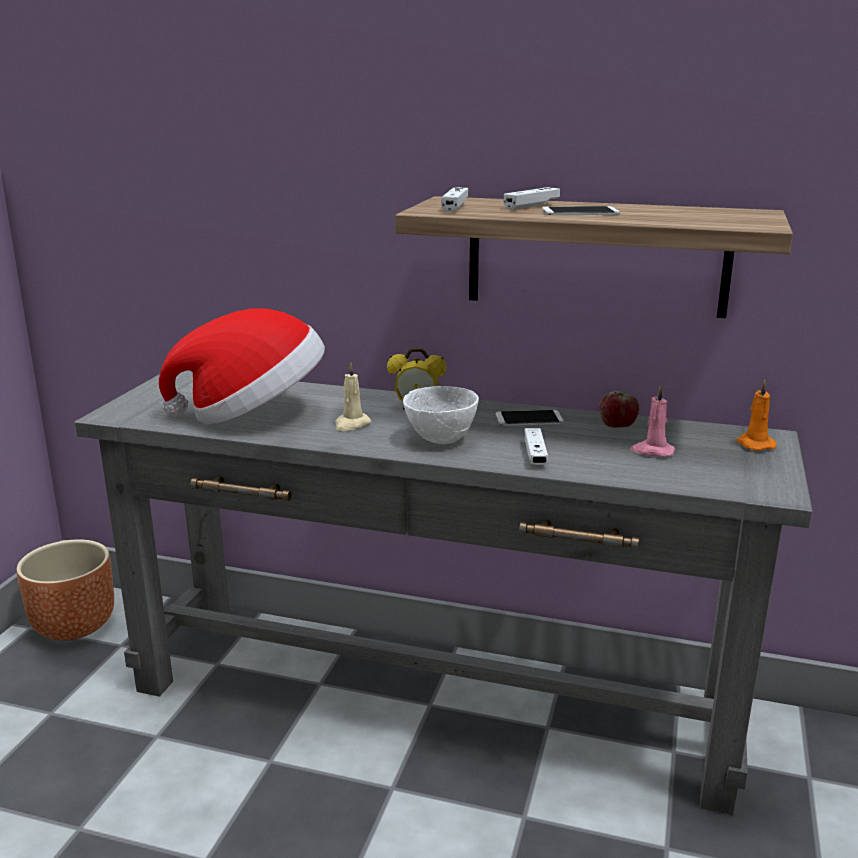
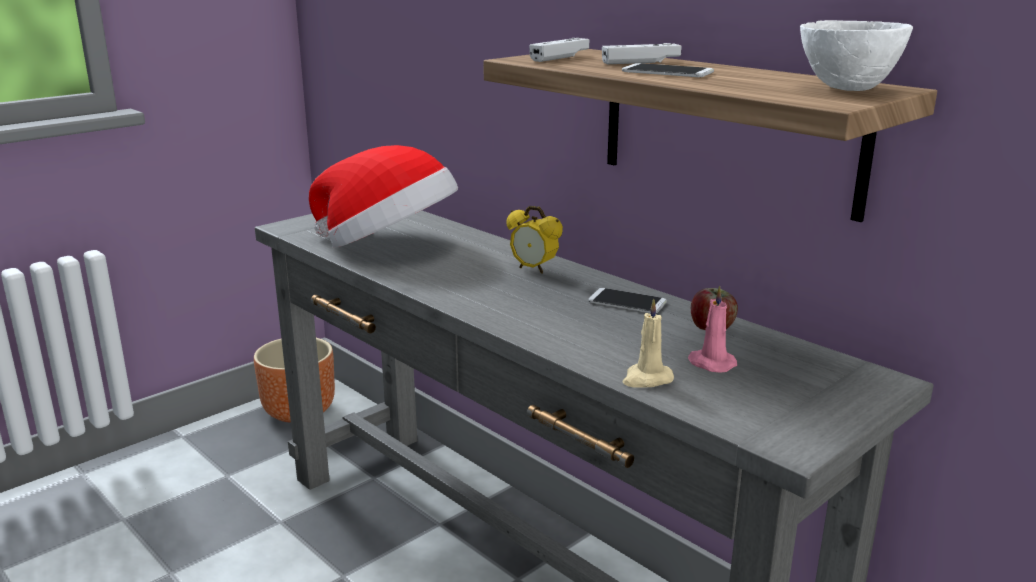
camera: 30 degrees right, 0 degrees up
beige candle [335,362,372,431] -> beige candle moved to [622,298,674,388]
white bowl [403,386,479,444] -> white bowl moved to [800,20,913,91]
white game controller [524,428,548,465] -> none
orange candle [737,380,777,451] -> none

